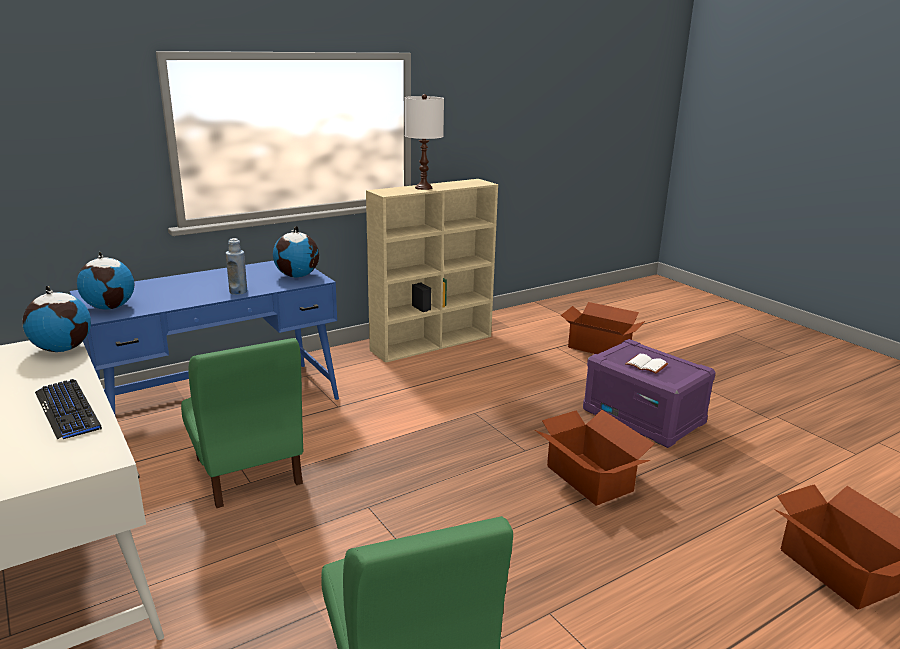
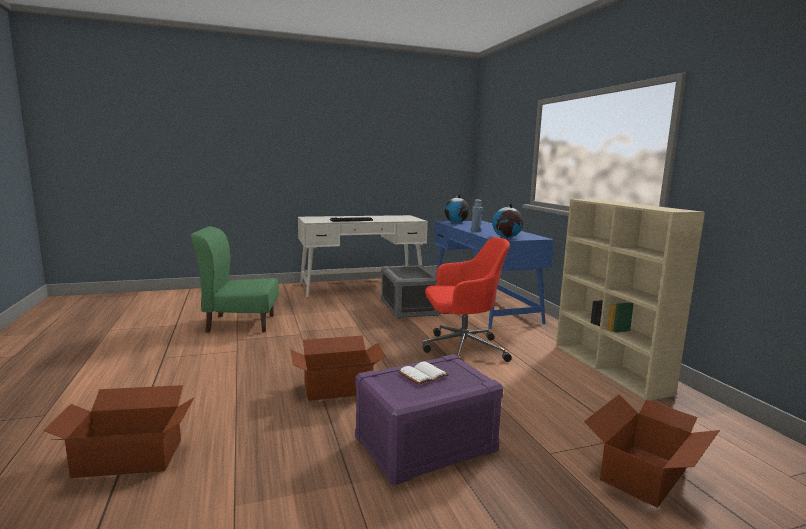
camera: 105 degrees right, 10 degrees down
globe [22,285,91,352] -> none
green chair [181,338,303,508] -> grey storage box [381,265,440,319]
white table lamp [405,94,444,190] -> none
none -> red office chair [423,237,512,362]

